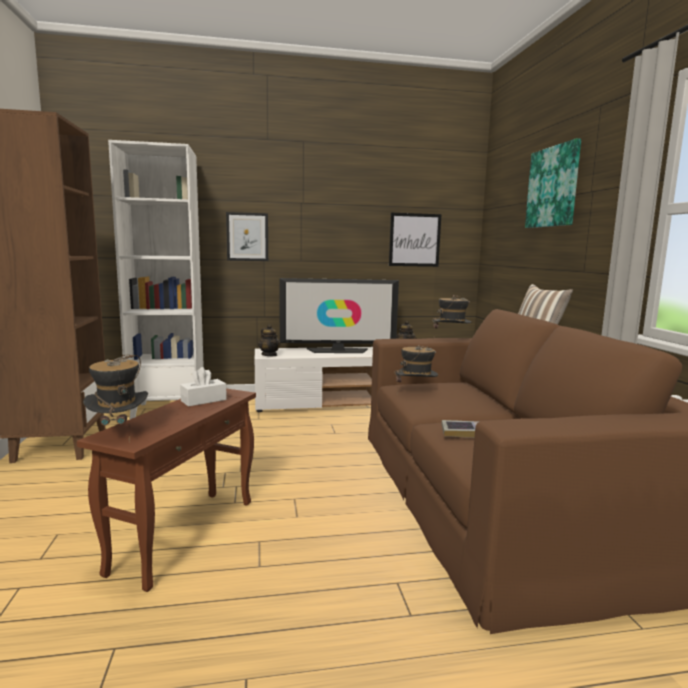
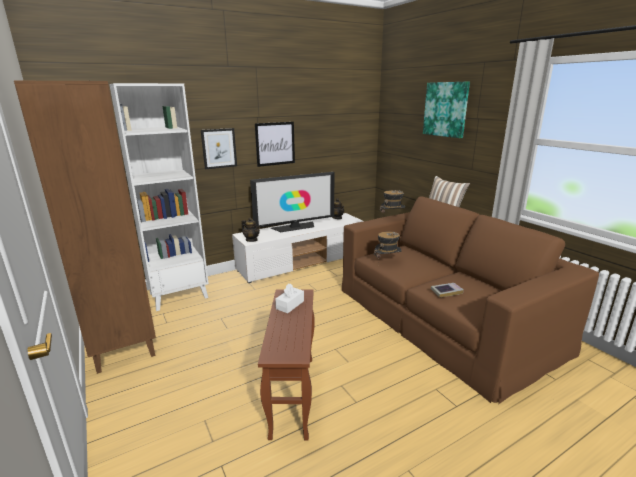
camera: 20 degrees left, 10 degrees up
hat [83,355,148,442] -> none
picture [389,213,442,267] -> picture moved to [255,122,295,167]

